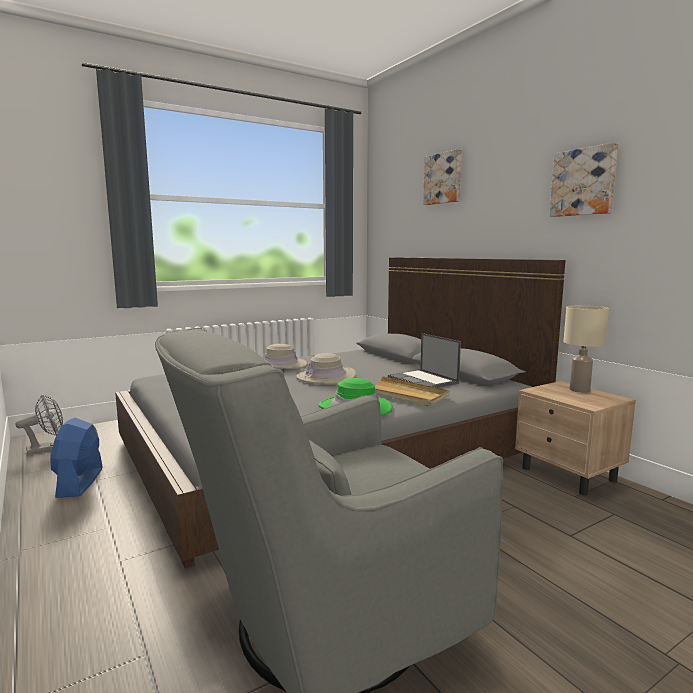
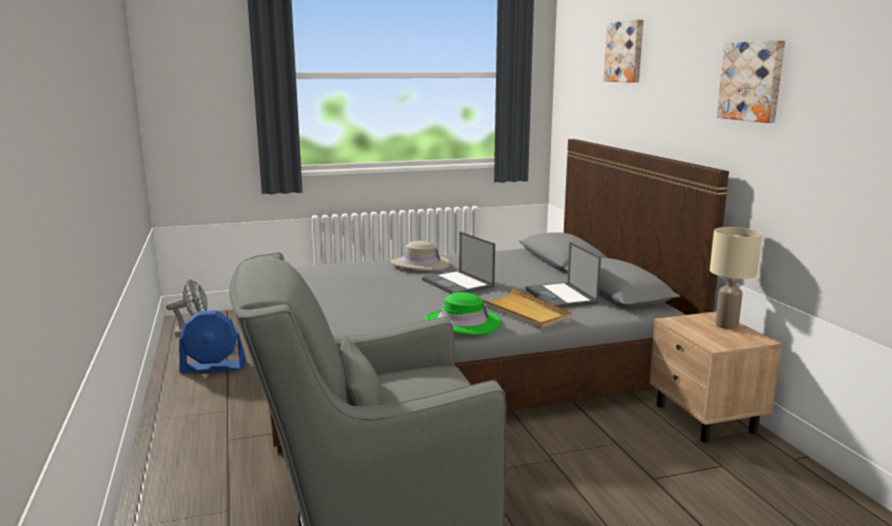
camera: 15 degrees right, 5 degrees up
blue fan [50,418,103,498] -> blue fan turned 105 degrees counterclockwise [179,310,246,373]
beige hat [296,353,357,384] -> laptop [422,232,495,294]

